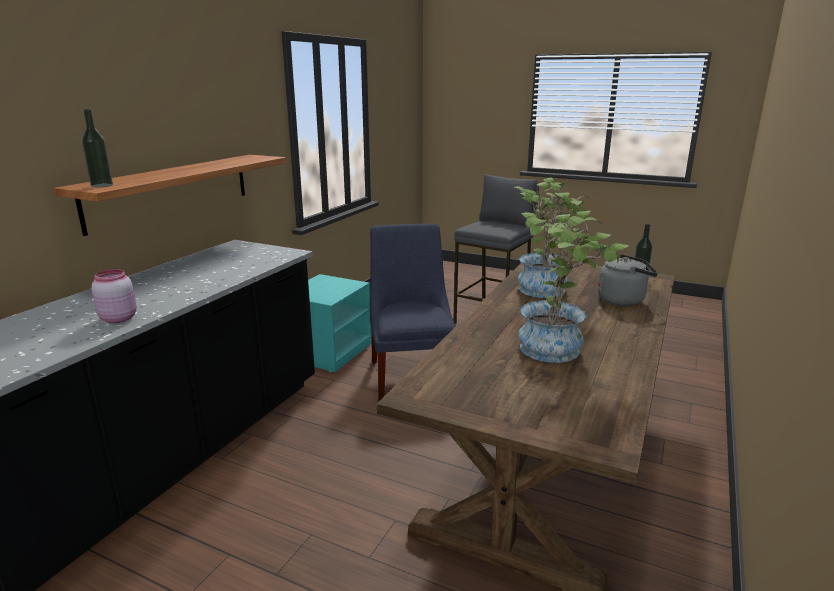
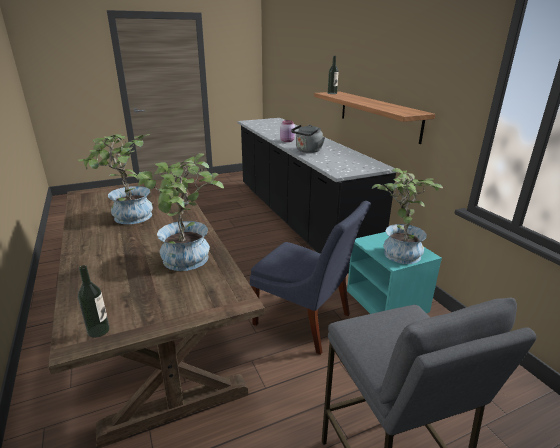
camera: 130 degrees right, 5 degrees up
grey kettle [598,254,658,306] -> grey kettle moved to [291,125,325,153]
none -> potted plant [371,168,443,264]

